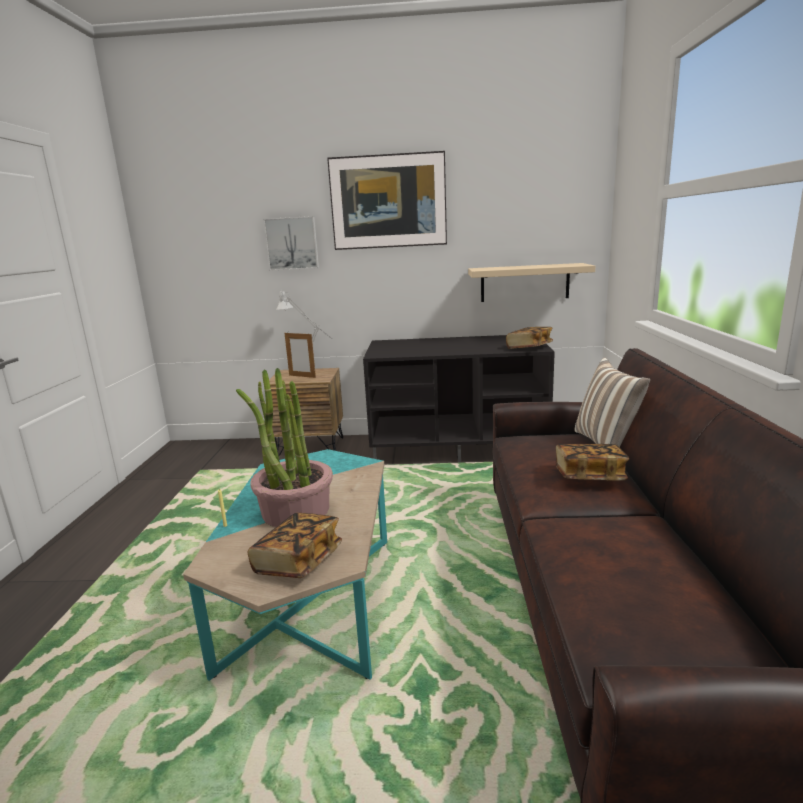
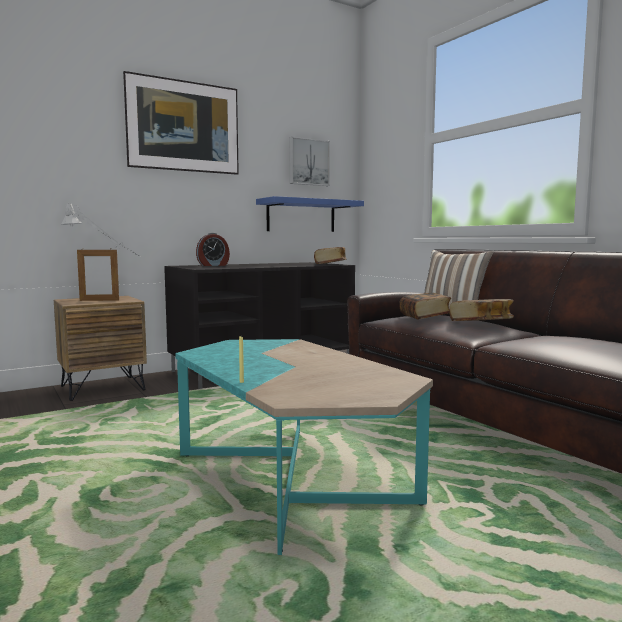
camera: 35 degrees left, 10 degrees down
potted plant [236,368,333,527] -> none
book [248,513,342,578] -> book moved to [399,293,451,320]
picture [263,216,319,271] -> picture moved to [289,137,330,186]
beige shelf [468,263,596,302] -> blue shelf [256,196,364,232]
none -> alarm clock [196,233,230,266]

